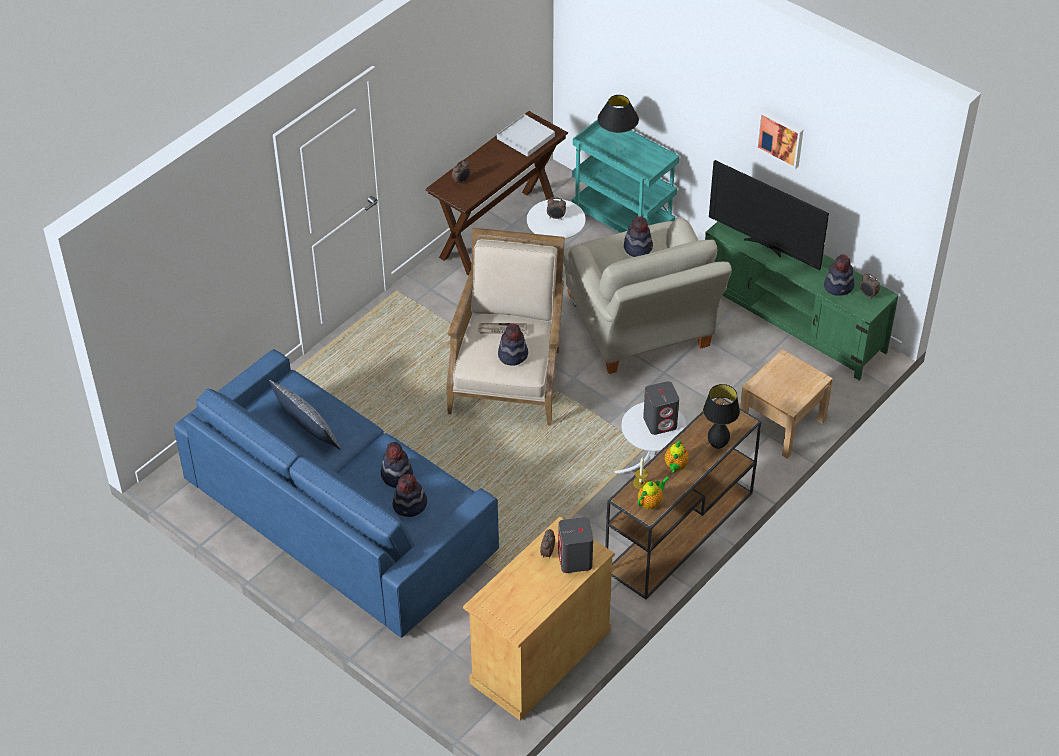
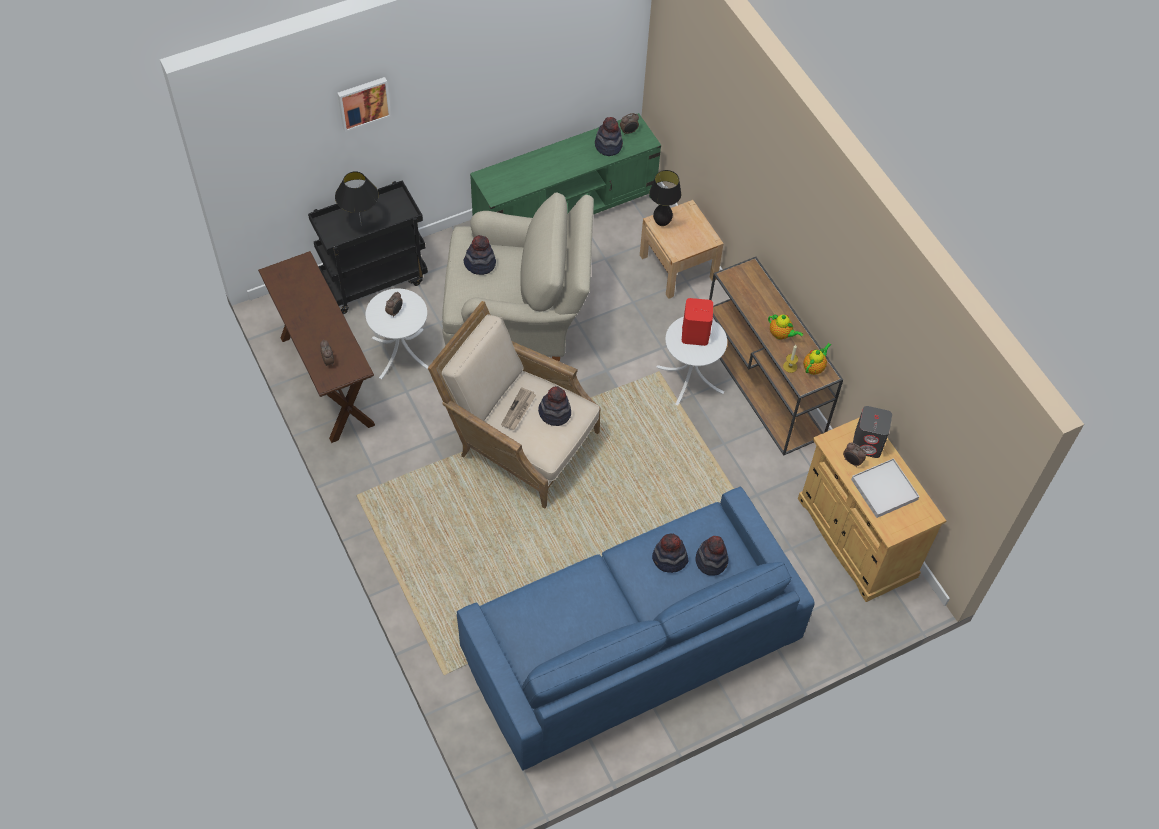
camera: 70 degrees left, 10 degrees up
pillow [269,380,341,450] -> none
white tray [497,114,555,157] -> white tray moved to [851,458,920,518]
turquoise cart [572,120,679,233] -> black cart [308,180,428,314]
teapot [638,477,670,509] -> teapot turned 60 degrees clockwise [803,343,831,375]
grey speaker [643,381,679,435] -> red speaker [682,298,713,346]
black table lamp [703,384,740,449] -> black table lamp moved to [649,170,681,226]
television [709,160,829,270] -> none
picture [756,109,803,169] -> picture moved to [338,77,391,132]

